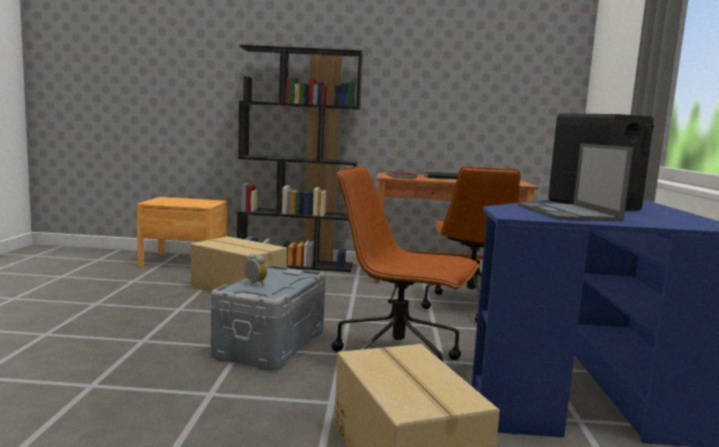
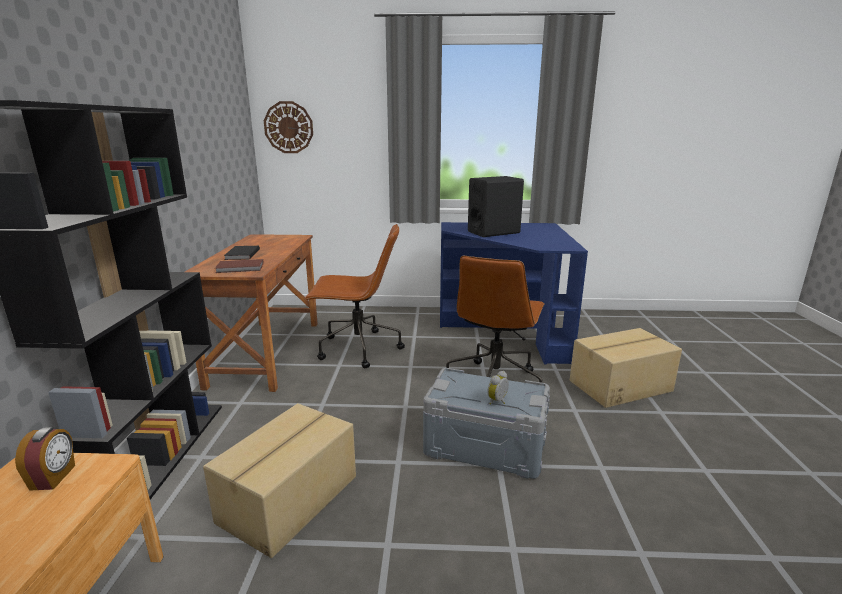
camera: 90 degrees left, 10 degrees up
laptop [518,143,633,221] -> none
none -> alarm clock [15,427,75,491]
none -> wall clock [264,101,313,153]

